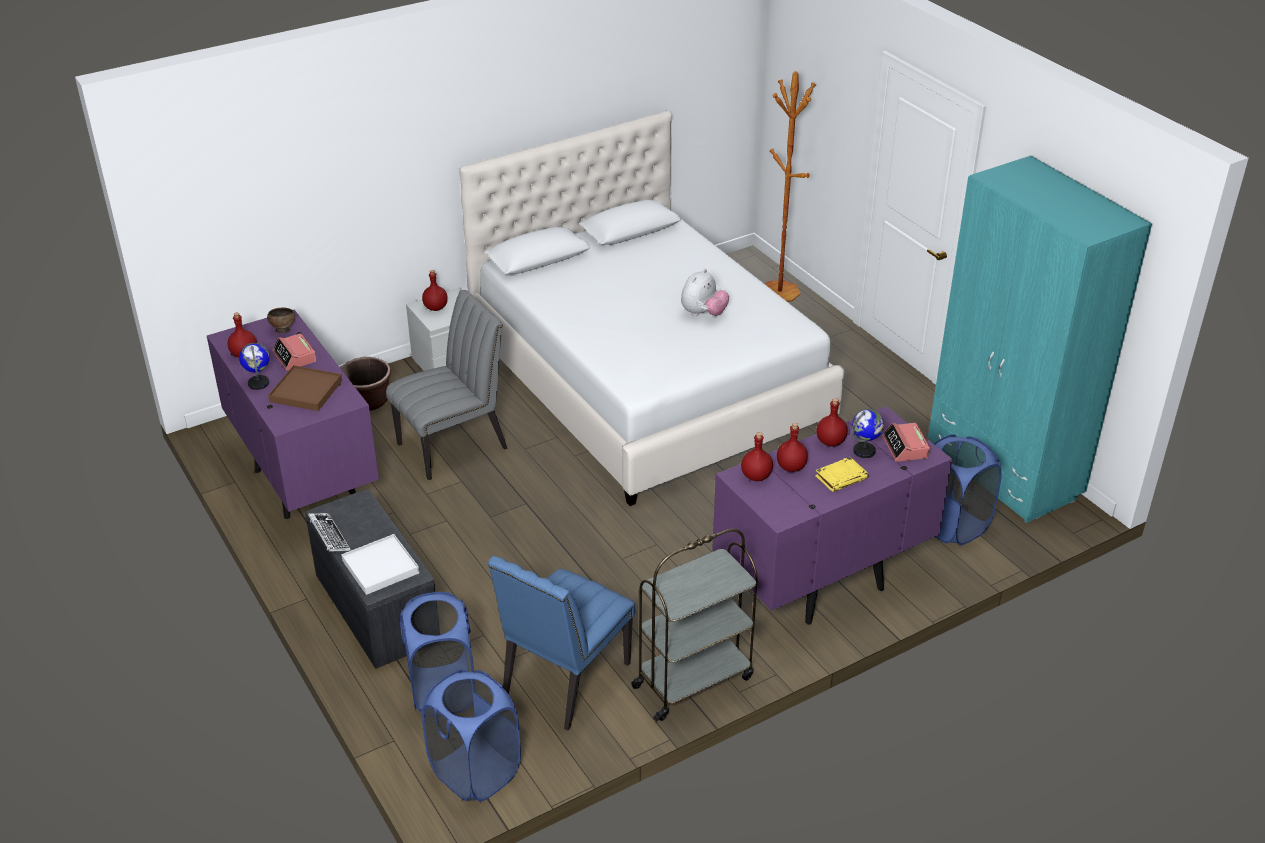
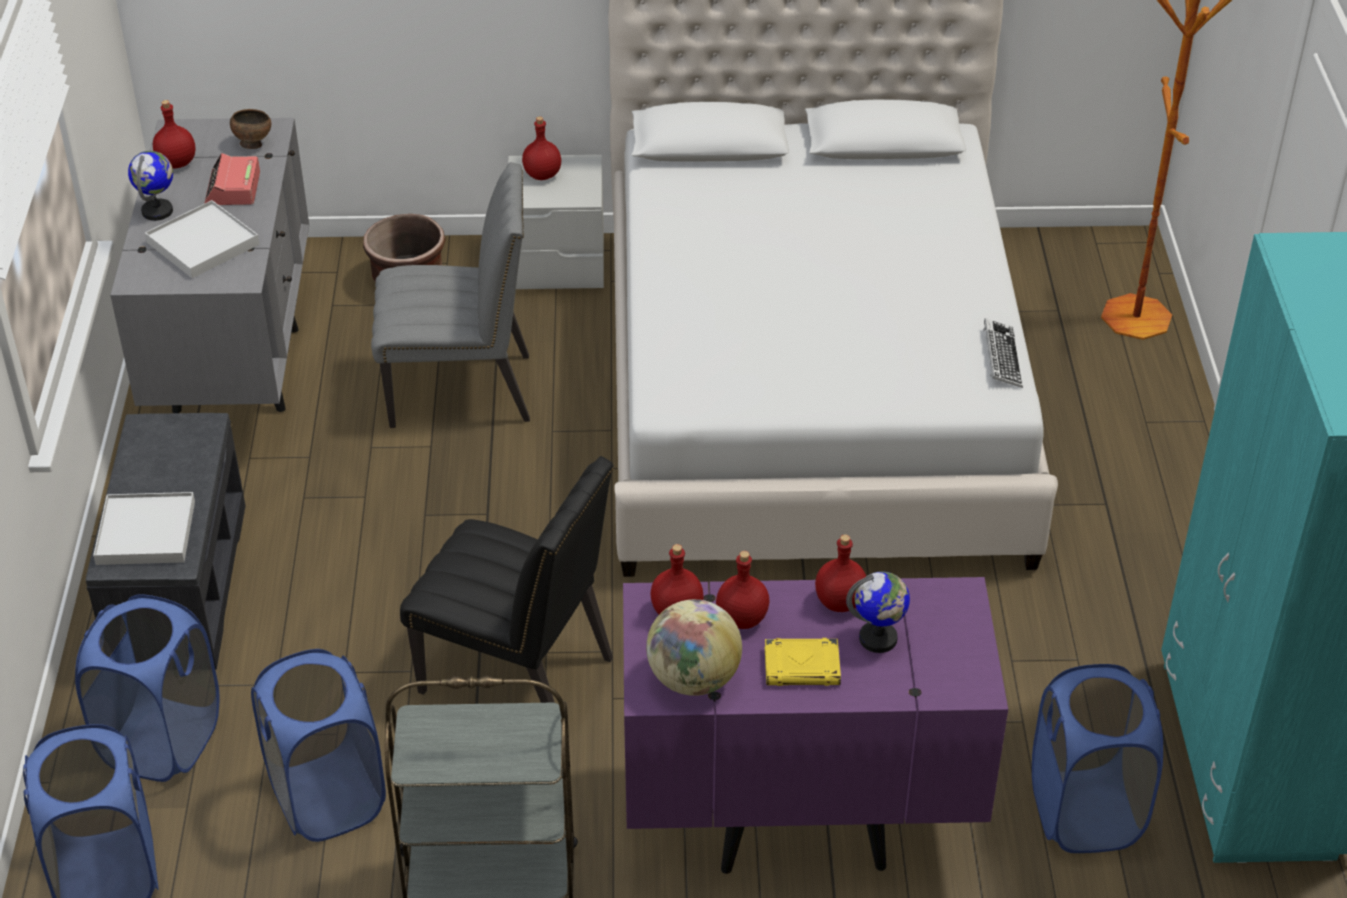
camera: 30 degrees right, 5 degrees up
purple dresser [207,310,379,519] -> grey dresser [110,118,309,413]
brown tray [268,365,342,411] -> white tray [145,200,260,278]
keyboard [308,513,351,552] -> keyboard moved to [983,318,1023,388]
blue chair [488,556,636,731] -> blue laundry basket [251,649,386,842]
plush toy [681,269,729,316] -> none
alarm clock [882,423,930,462] -> none
none -> black chair [400,456,614,703]
none -> globe [646,599,742,696]

